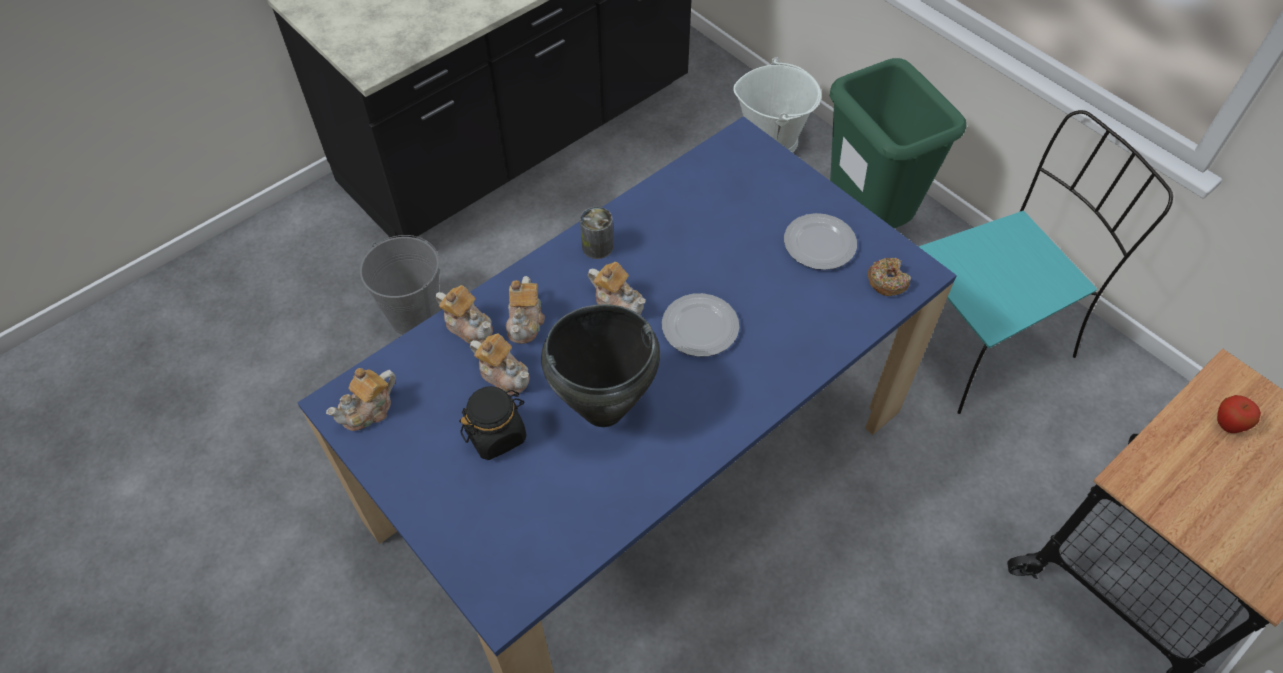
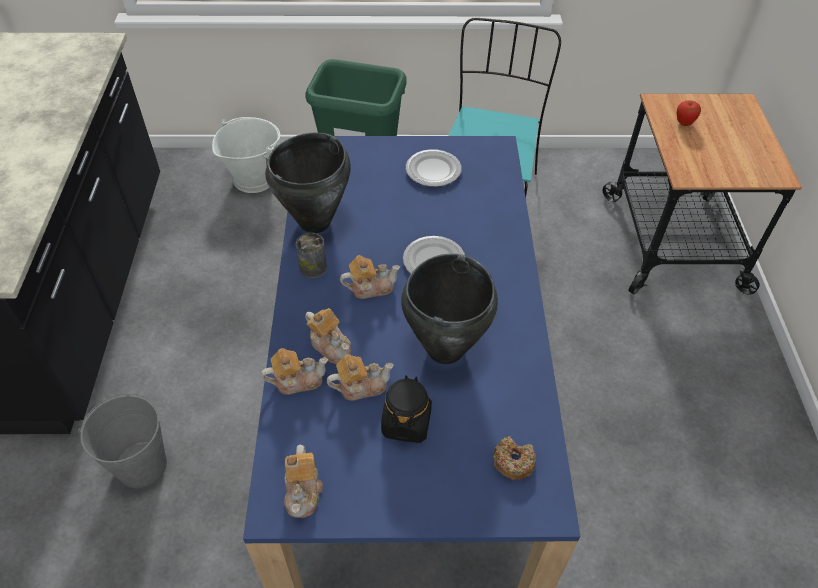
camera: 50 degrees left, 5 degrees down
donut [868,258,911,296] -> donut moved to [493,436,536,480]
none -> black cooking pot [266,133,351,233]

